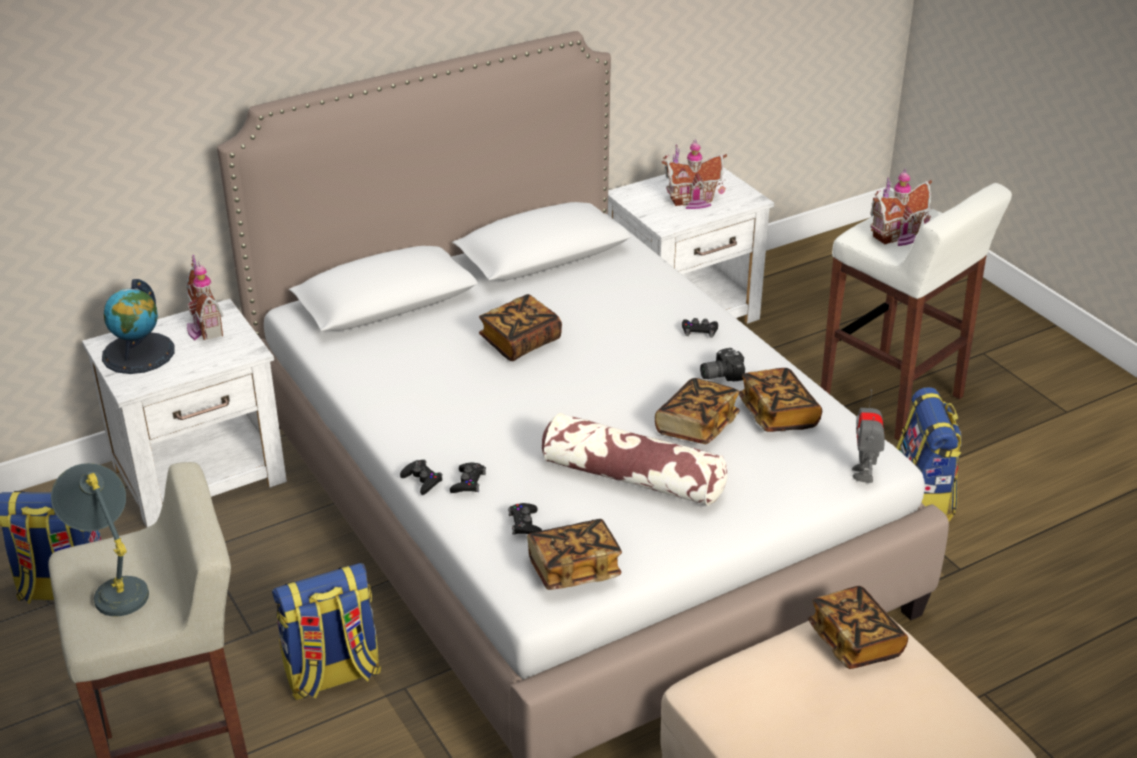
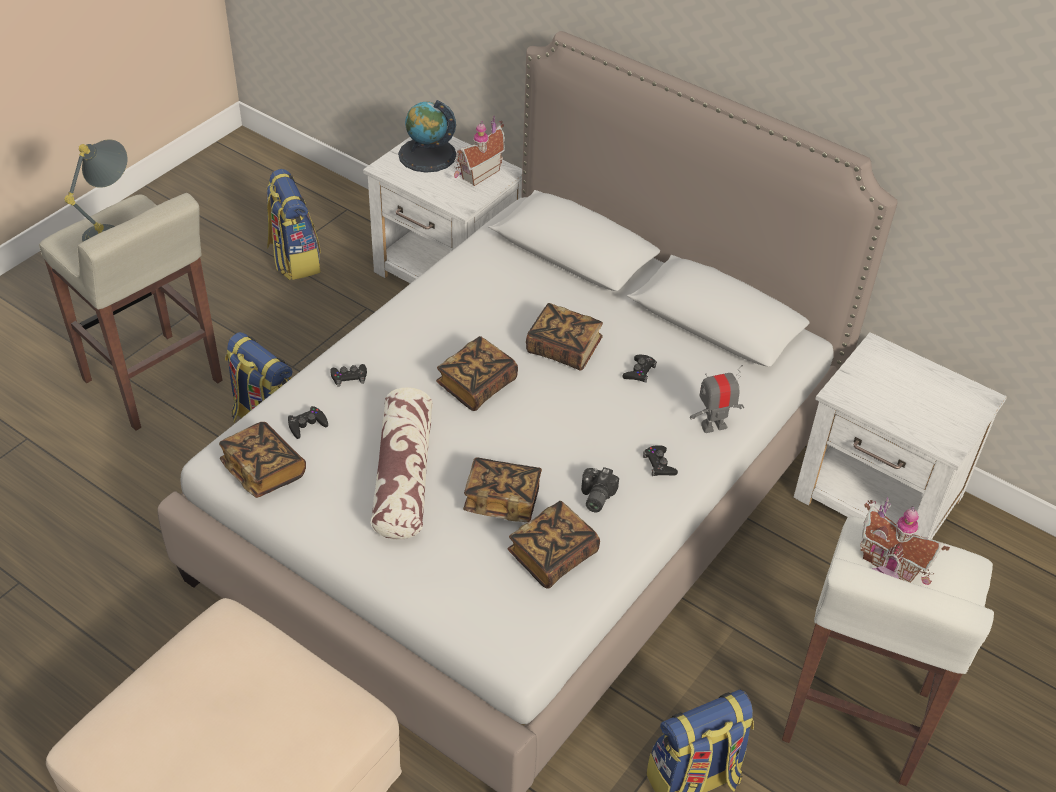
camera: 65 degrees right, 10 degrees up
black game controller [400,460,443,495] -> black game controller moved to [622,355,657,382]
toy house [662,139,727,209] -> none
camera [700,348,745,382] -> camera turned 120 degrees counterclockwise [581,467,619,512]
book [808,586,908,669] -> book moved to [436,336,518,411]
toy robot [852,389,885,483] -> toy robot moved to [690,365,744,433]

